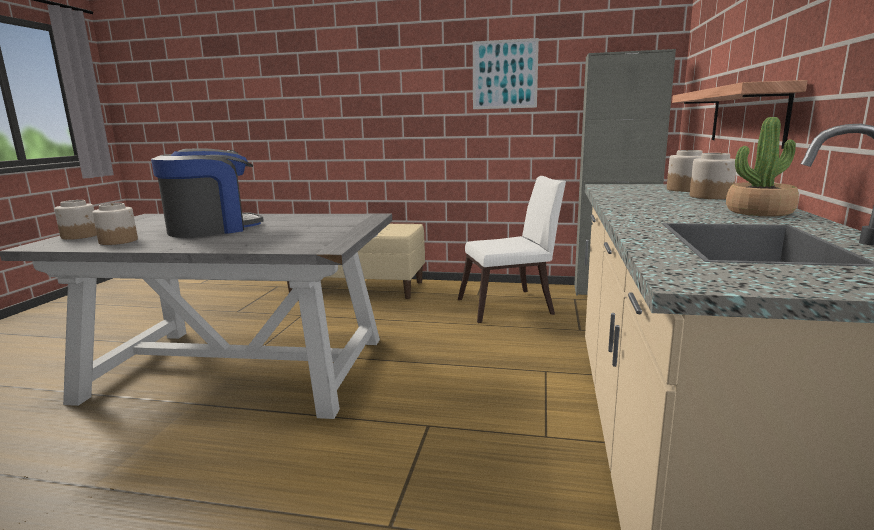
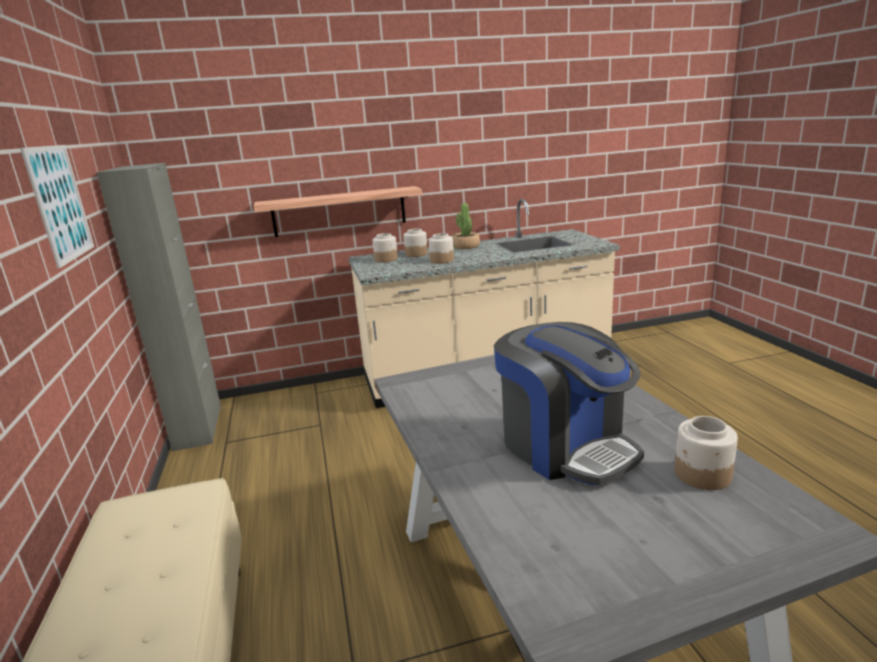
camera: 115 degrees left, 5 degrees up
jar [54,200,97,240] -> jar moved to [429,233,454,264]
coffee machine [151,148,264,238] -> coffee machine turned 150 degrees counterclockwise [494,322,644,485]
white chair [458,176,566,323] -> none

